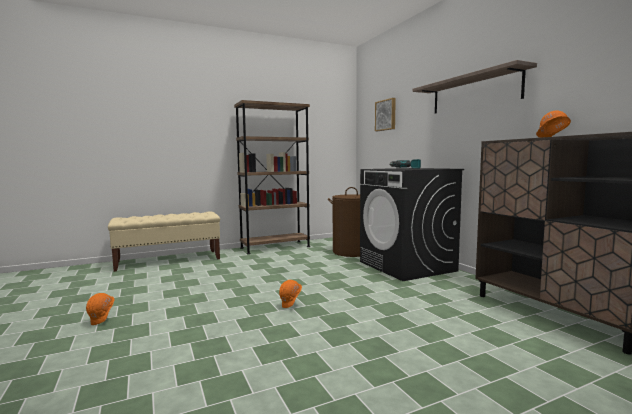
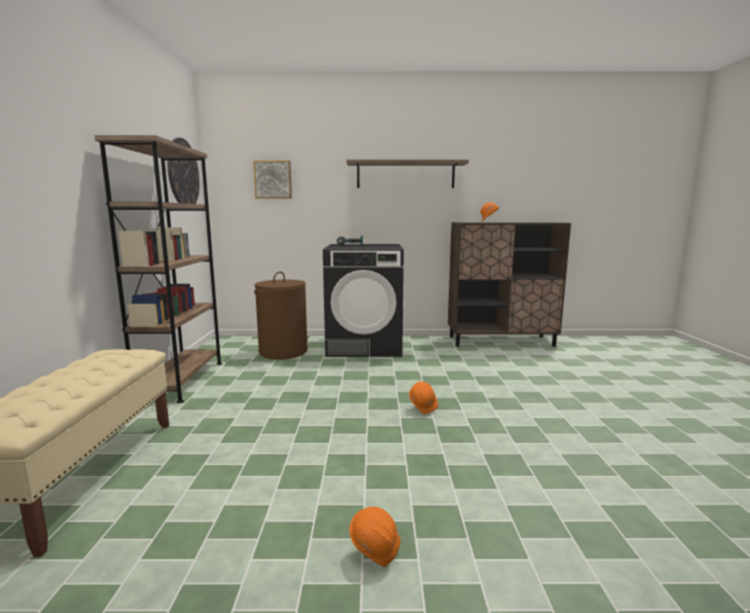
camera: 65 degrees left, 5 degrees up
none -> wall clock [167,138,200,204]

